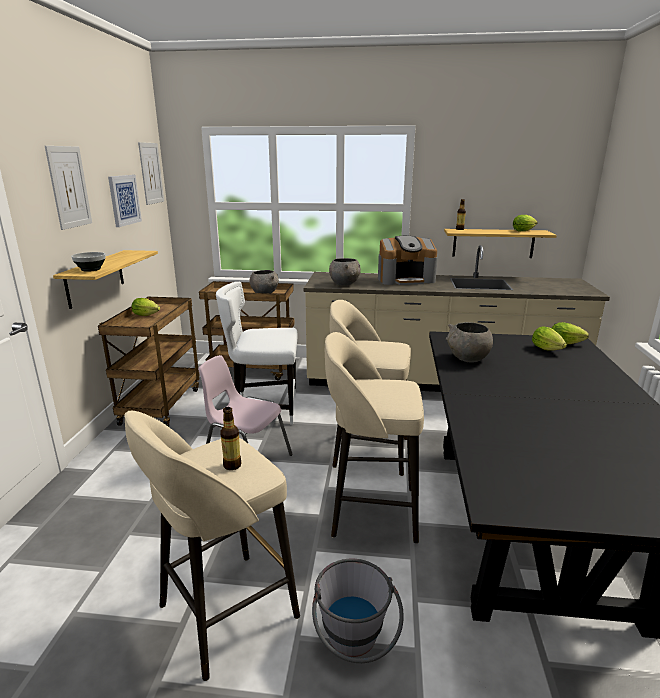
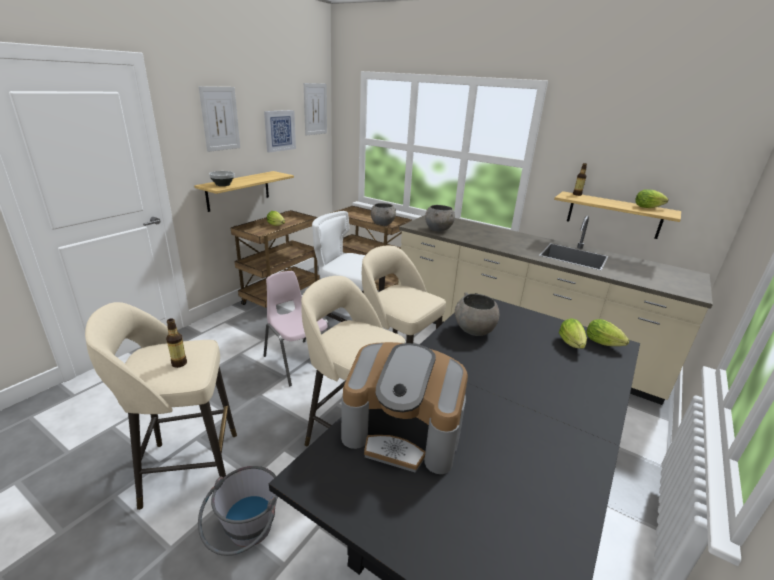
camera: 25 degrees right, 5 degrees up
coffee machine [378,236,438,285] -> coffee machine moved to [341,342,468,474]

